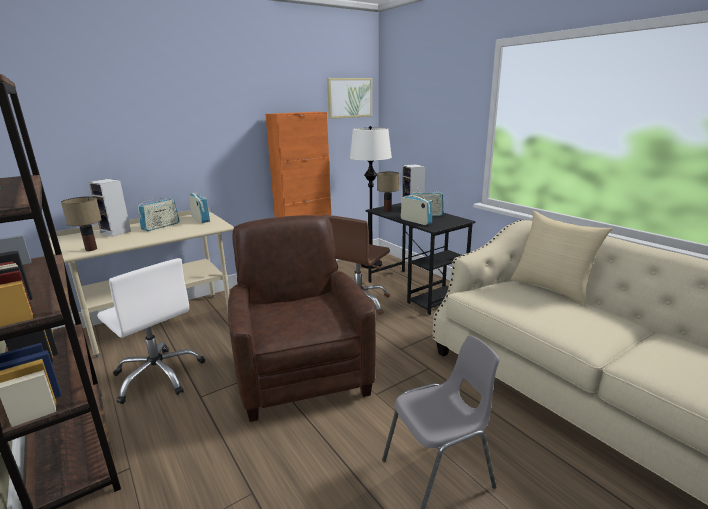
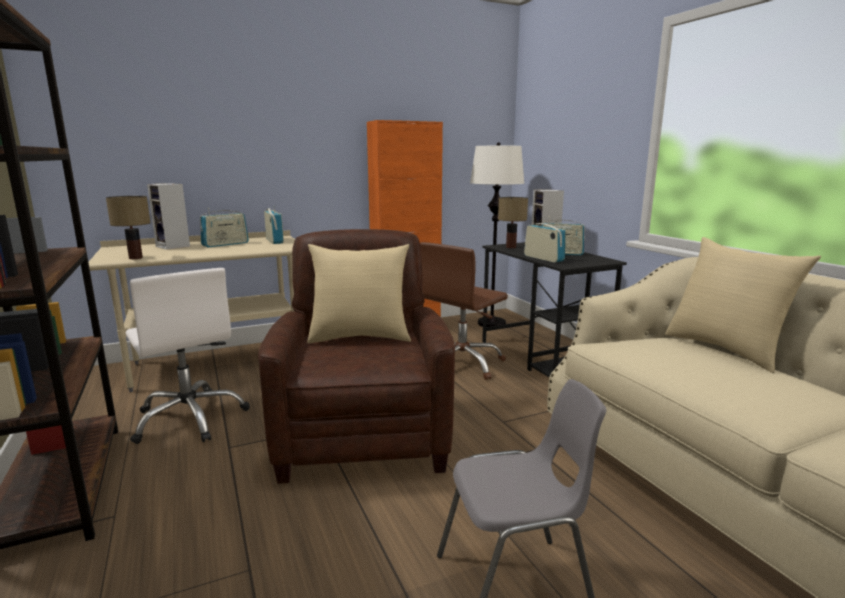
camera: 10 degrees right, 5 degrees down
picture [327,78,372,119] -> none
none -> beige pillow [307,244,411,343]

